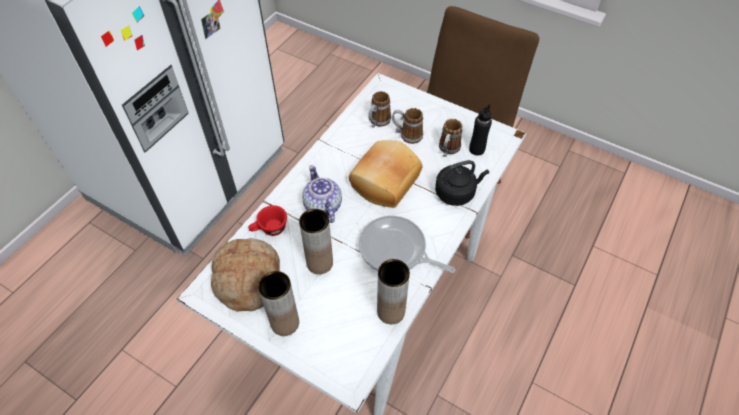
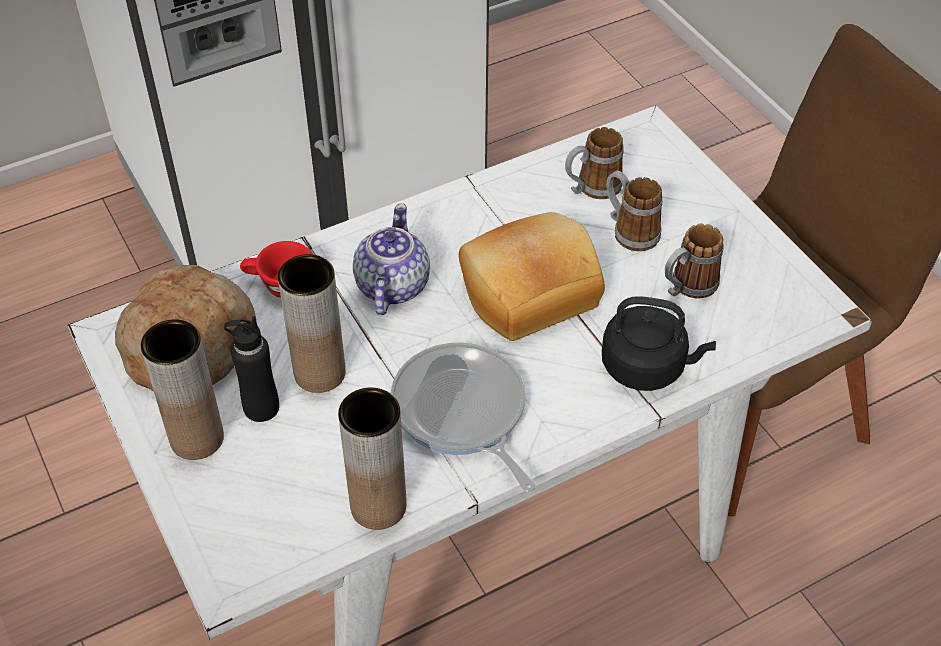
camera: 30 degrees right, 5 degrees down
black bottle [469,104,492,156] -> black bottle moved to [224,316,279,422]

